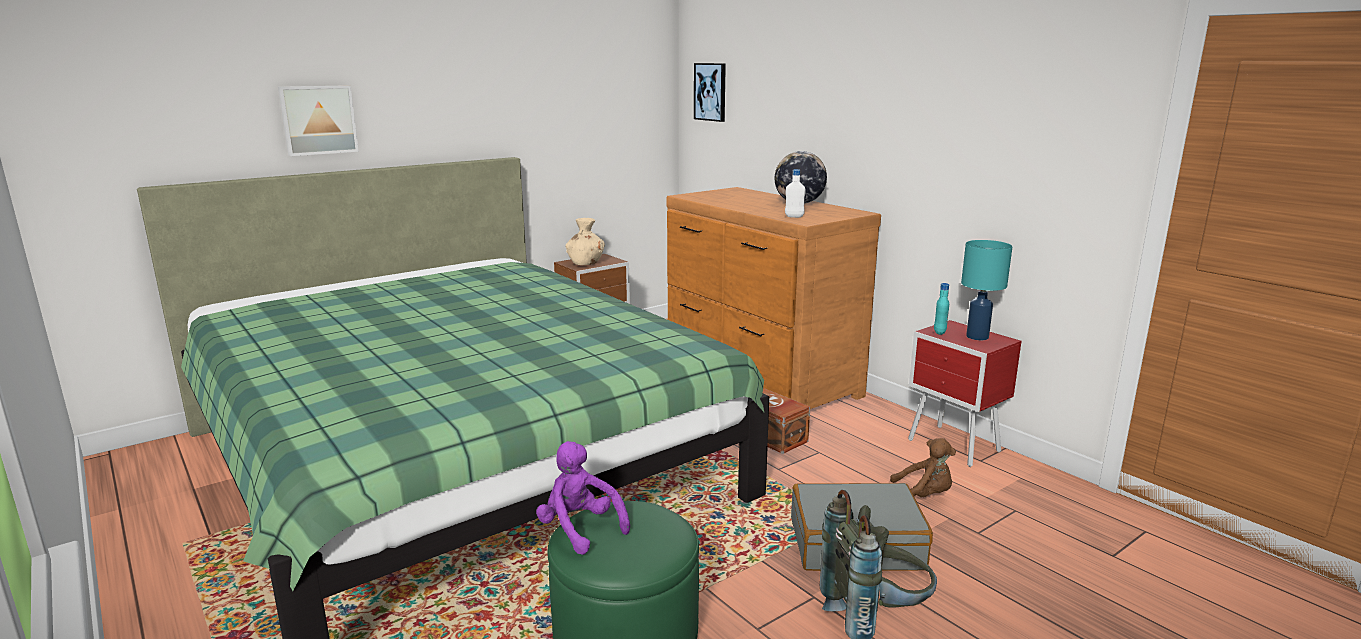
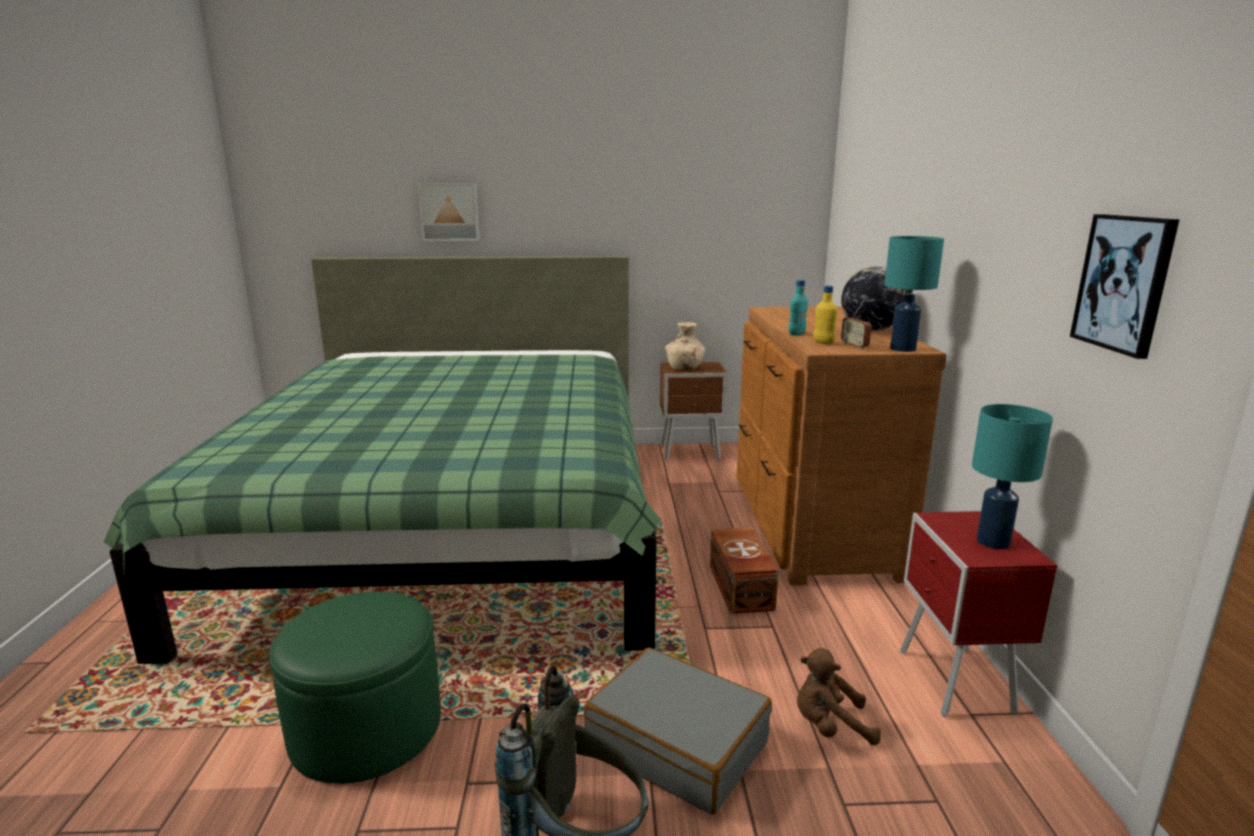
camera: 35 degrees right, 0 degrees up
purple plush toy [536,441,630,555] -> none
picture [694,63,726,122] -> picture moved to [1070,214,1179,359]
white bottle [785,169,806,218] -> yellow bottle [813,286,838,344]
brown plush toy [890,438,956,497] -> brown plush toy turned 135 degrees clockwise [797,648,881,745]
turquoise bottle [934,283,949,335] -> turquoise bottle moved to [788,280,808,335]
none -> radio [841,300,871,349]
none -> turquoise table lamp [884,236,944,352]

